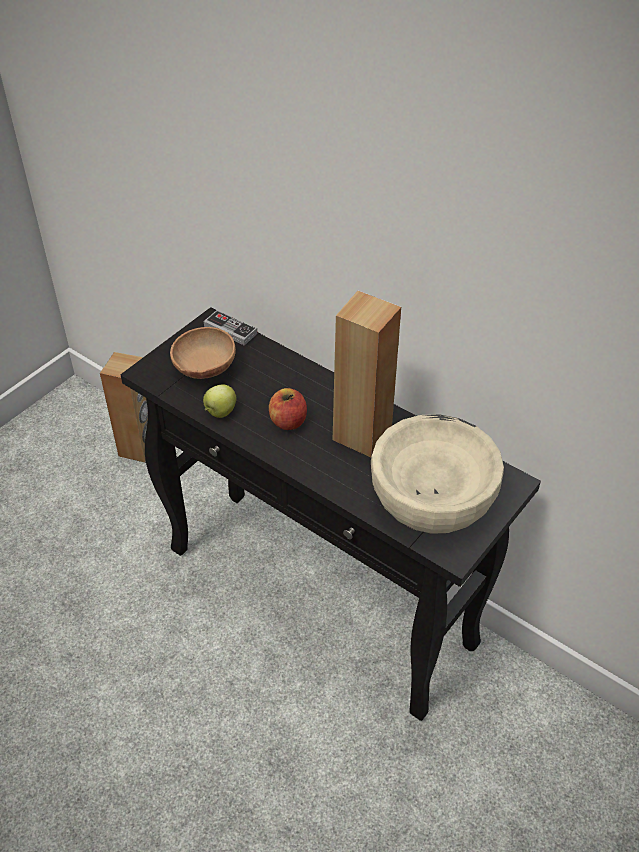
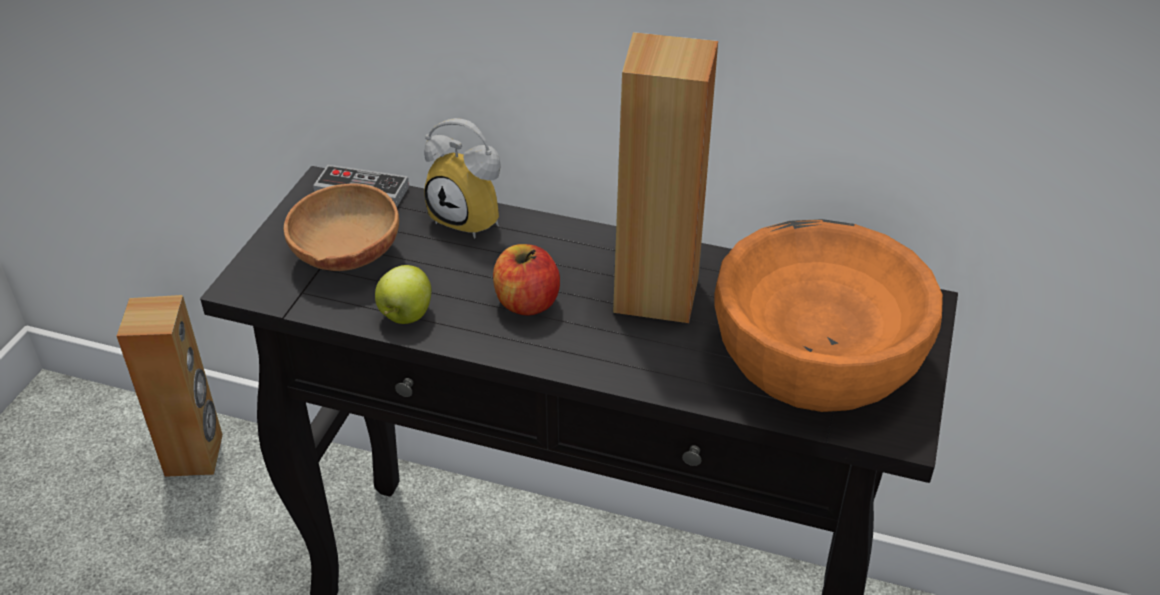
camera: 20 degrees left, 5 degrees down
beige bowl [371,414,504,534] -> orange bowl [715,219,943,412]
none -> alarm clock [424,118,501,239]

